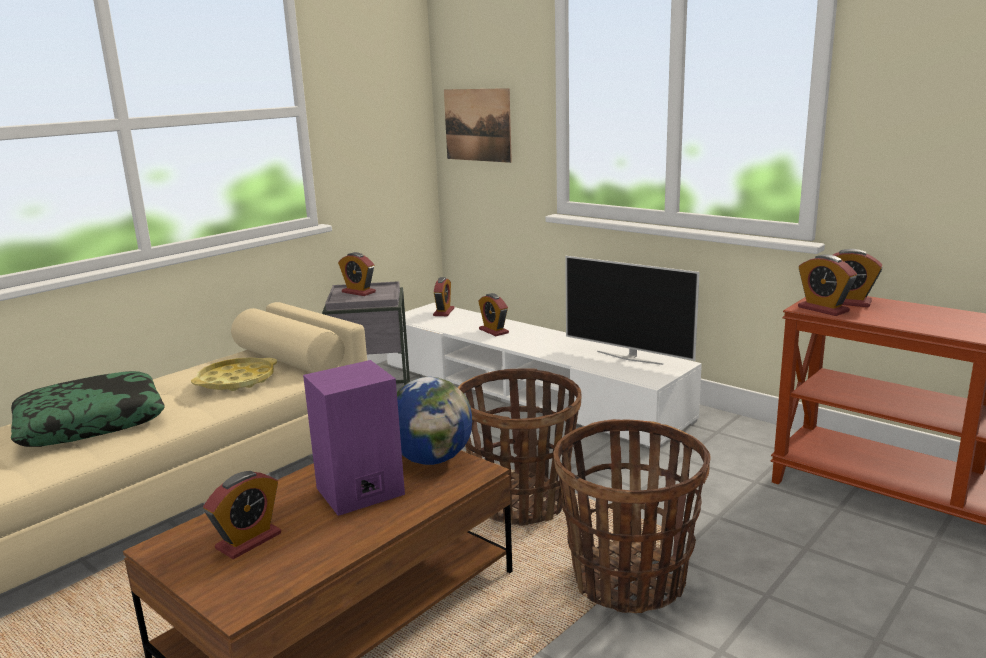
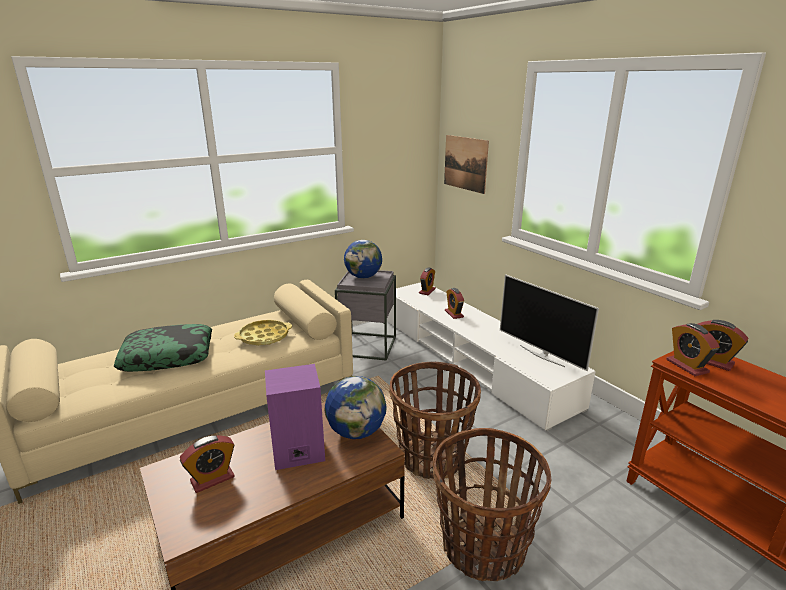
camera: 15 degrees right, 5 degrees up
alarm clock [338,252,376,296] -> globe [344,240,382,278]

